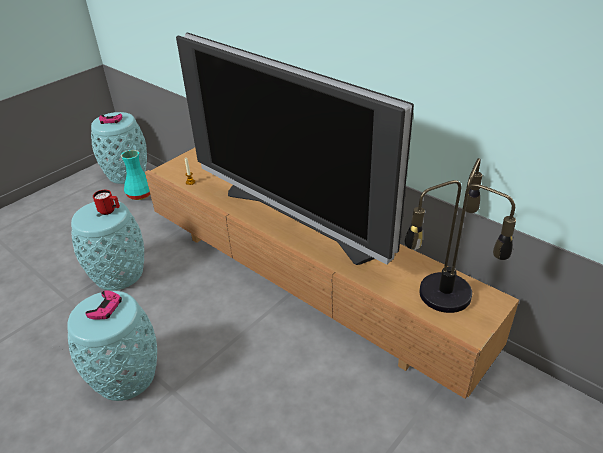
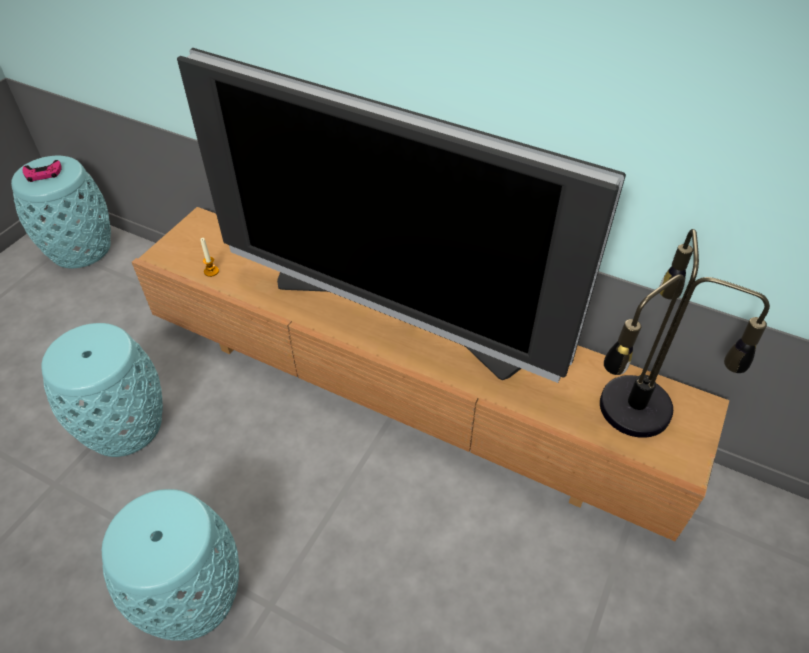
camera: 15 degrees left, 10 degrees up
pink game controller [86,290,122,320] -> none
red mug [93,190,120,215] -> none
turquoise vase [121,150,150,200] -> none

